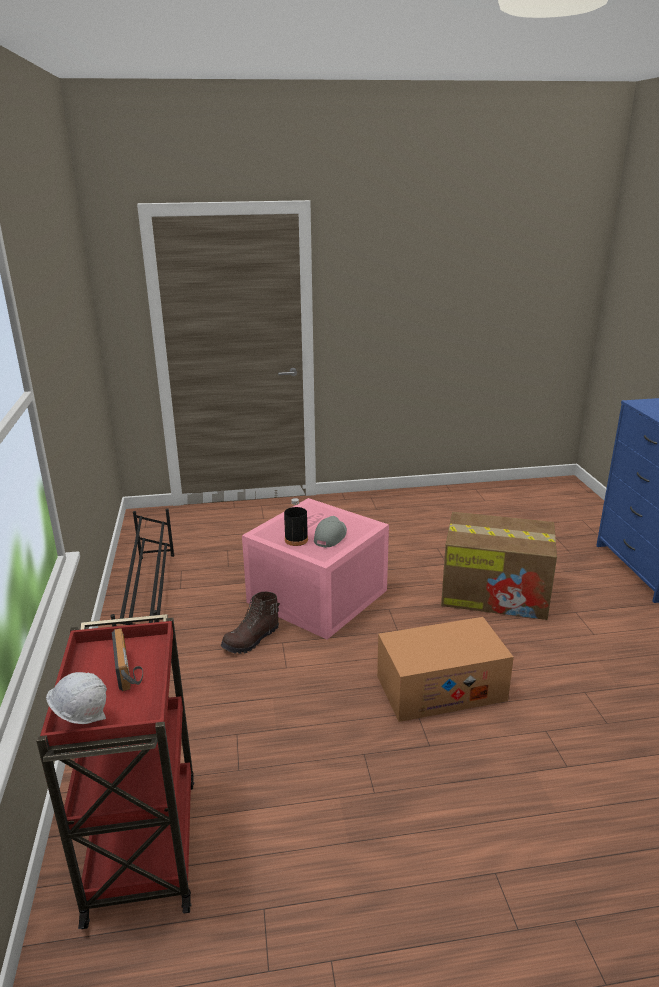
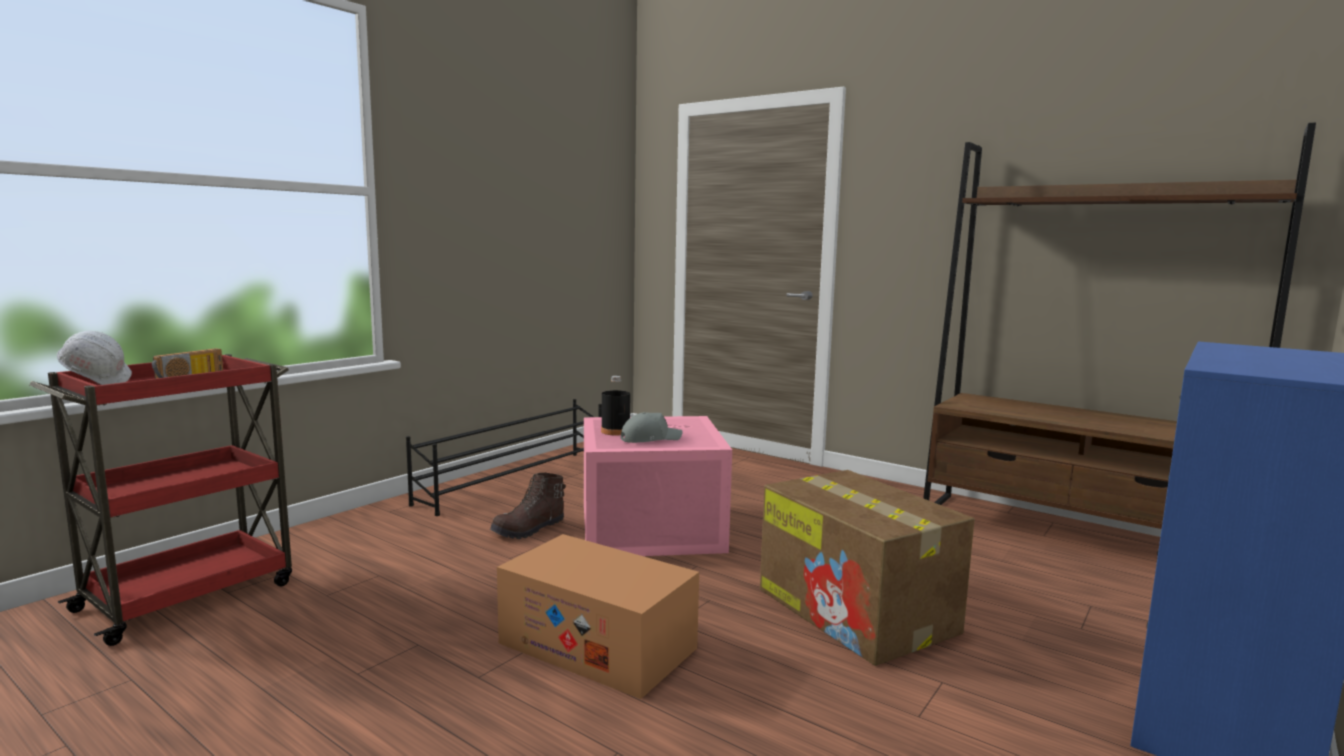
camera: 45 degrees right, 15 degrees down
brown boot [221,592,280,654] -> brown boot turned 45 degrees counterclockwise [490,473,566,539]
none -> brown bookcase [923,122,1316,529]

